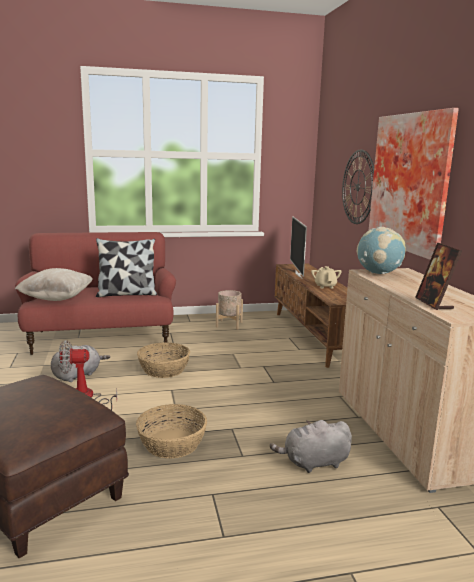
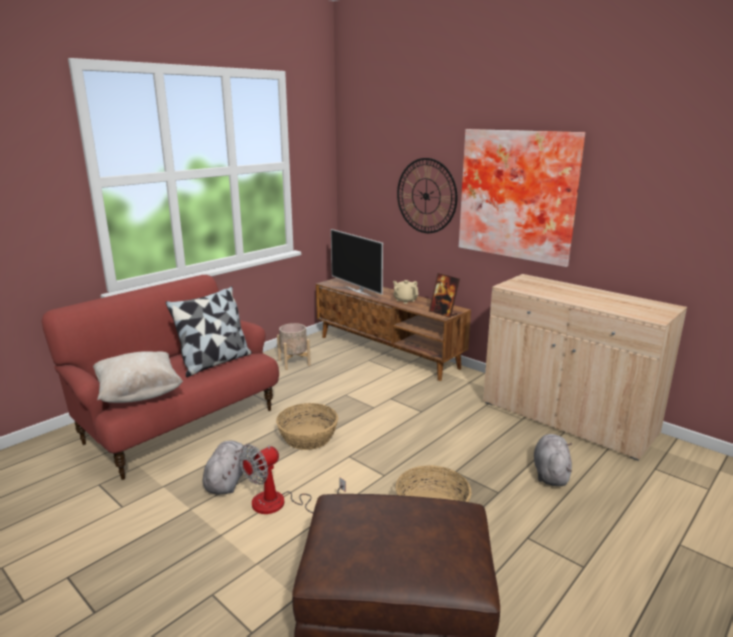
camera: 35 degrees left, 5 degrees up
grey plush toy [270,420,352,473] -> grey plush toy turned 150 degrees clockwise [534,434,572,486]
globe [357,227,406,274] -> none
picture frame [415,242,462,310] -> picture frame moved to [429,273,460,318]

